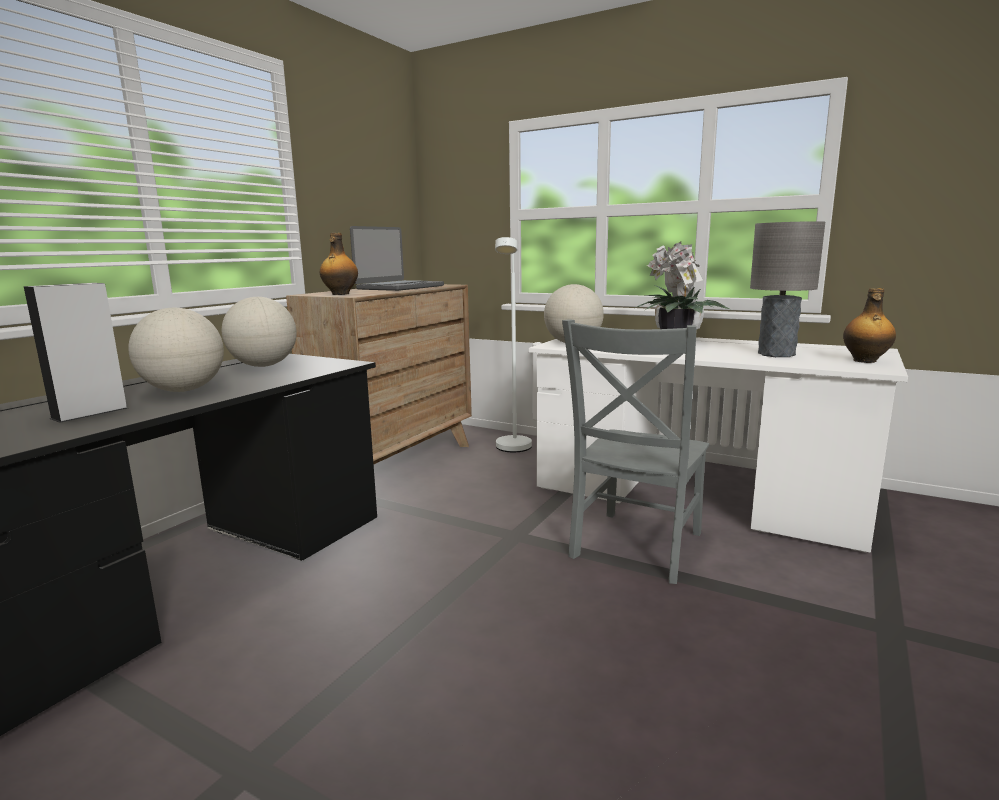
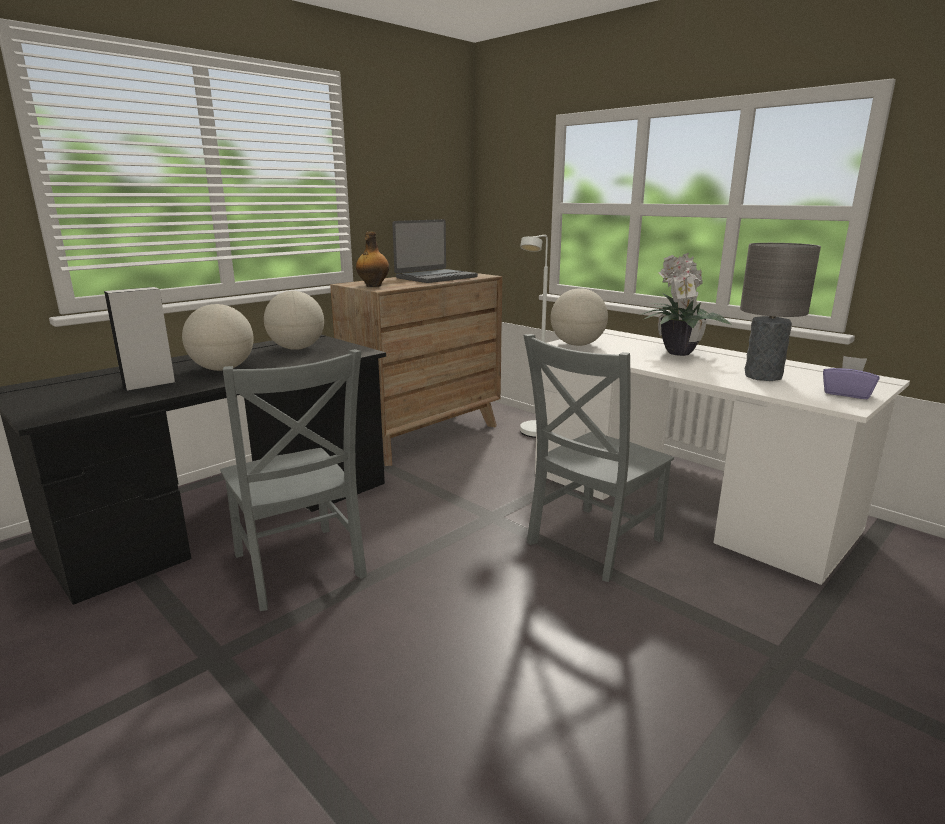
camera: 15 degrees right, 5 degrees up
bottle [843,288,896,363] -> purple tissue box [823,356,880,399]
none -> grey chair [220,349,367,611]

